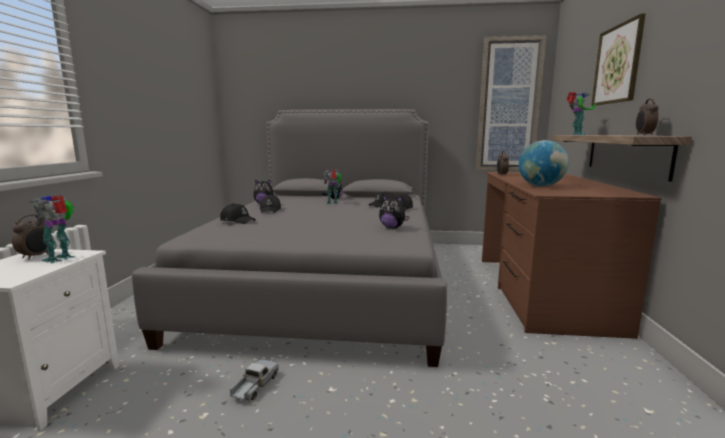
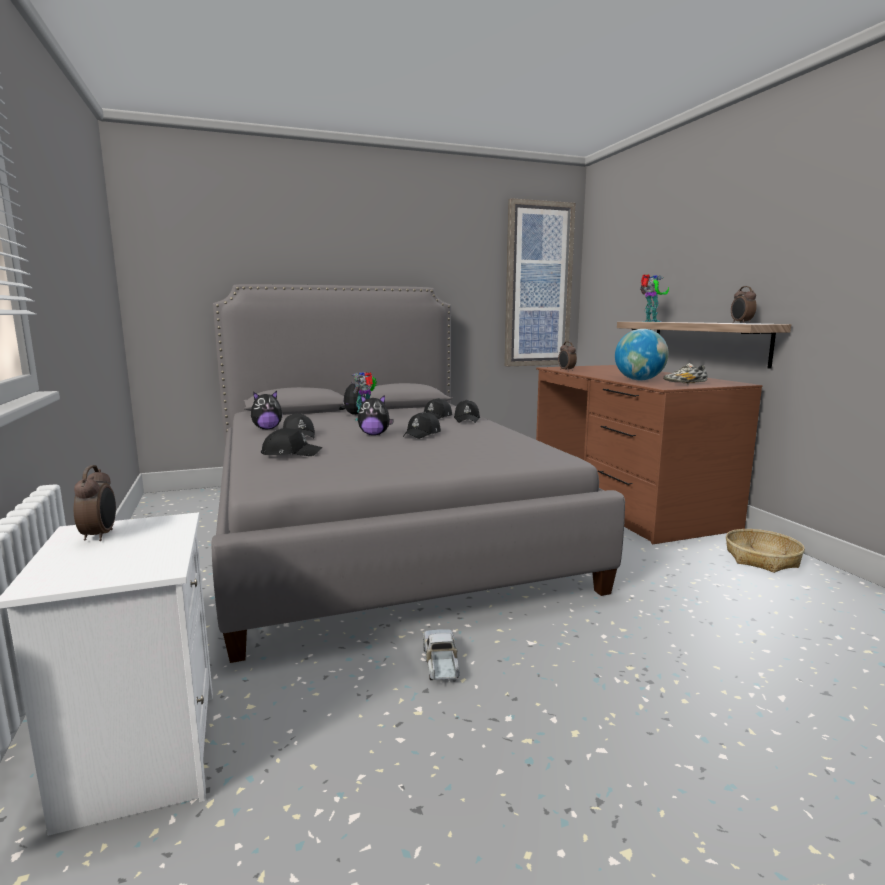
camera: 25 degrees left, 0 degrees up
toy robot [29,195,75,264] -> none
plush toy [379,195,410,228] -> plush toy moved to [358,395,394,435]
picture [591,13,646,106] -> none
none -> black cap [403,412,441,439]
none -> shoe [663,363,707,384]
none -> basket [726,529,805,573]

